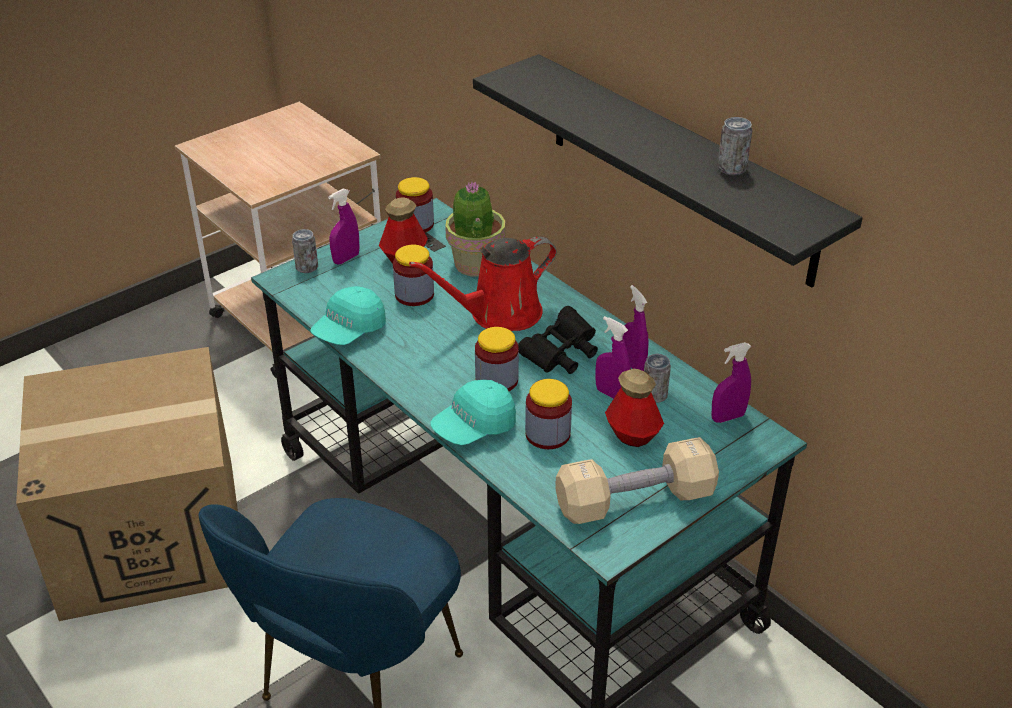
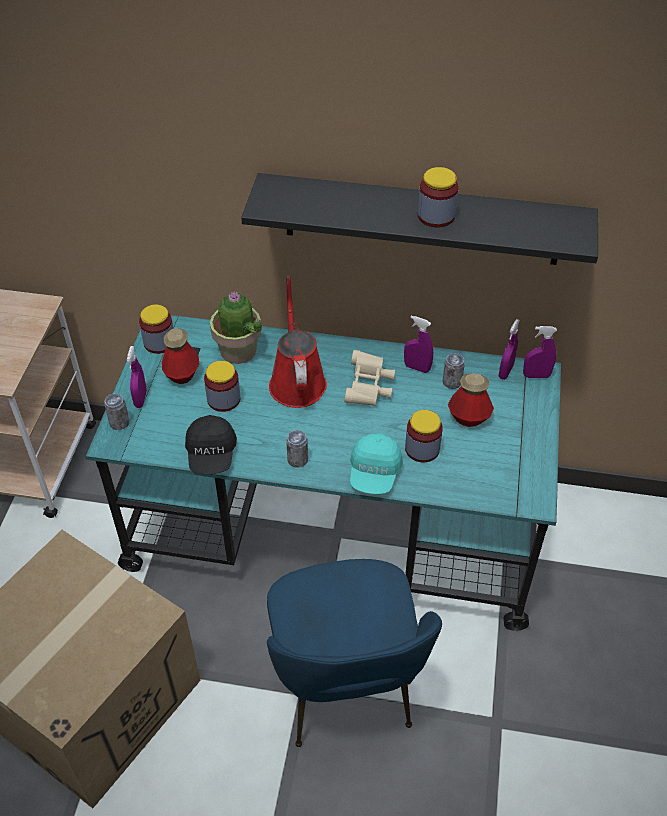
camera: 40 degrees left, 10 degrees up
turquoise cap [310,286,386,345] -> black cap [185,415,237,474]
red watering can [409,237,557,331] -> red watering can turned 150 degrees clockwise [269,275,327,408]
jar [475,327,519,391] -> jar moved to [418,167,459,228]
black binoculars [518,306,598,374] -> beige binoculars [344,350,395,406]
beige dumbbell [555,437,719,524] -> none
purple spray bottle [595,316,631,399] -> purple spray bottle moved to [523,326,557,378]
can [717,117,752,175] -> can moved to [286,430,308,468]

